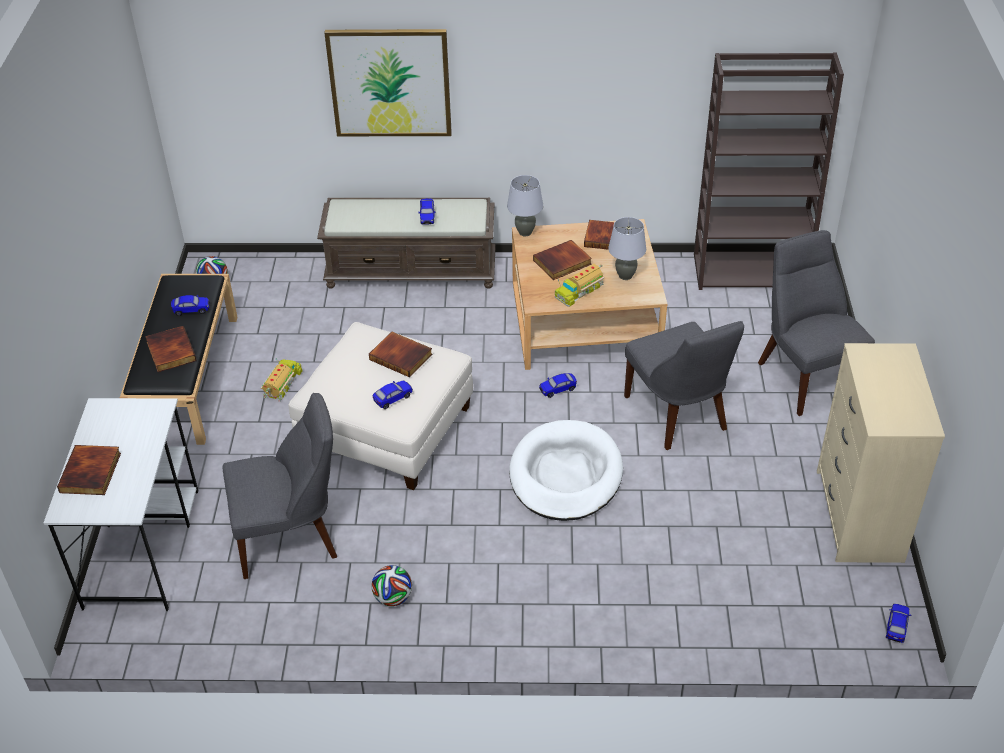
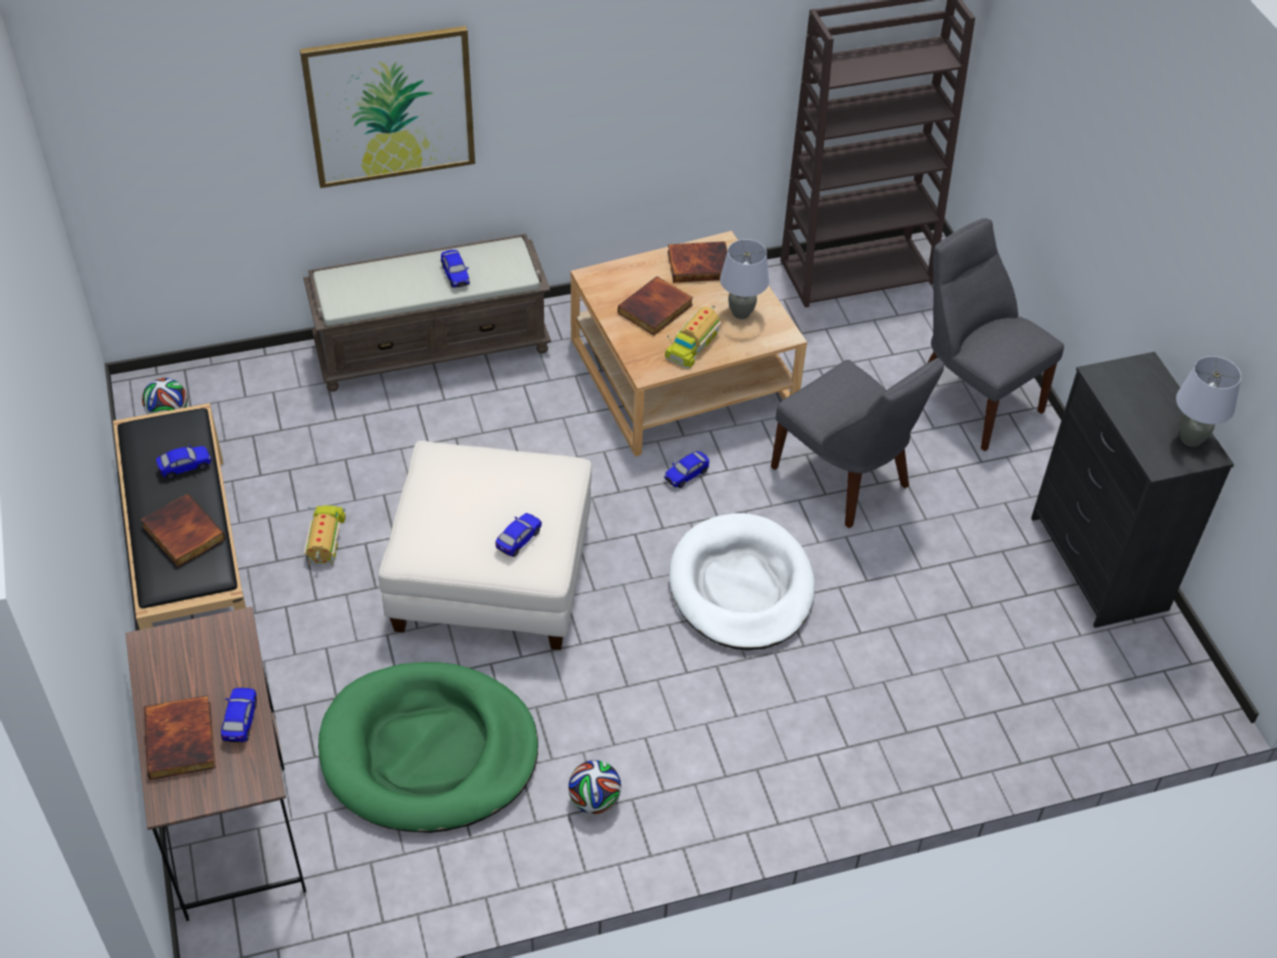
camera: 20 degrees left, 5 degrees up
white desk [44,398,199,611] -> brown desk [125,607,306,921]
grey chair [223,393,337,579] -> green dog bed [318,662,538,833]
book [369,332,432,377] -> none
grey table lamp [507,175,543,236] -> grey table lamp moved to [1176,356,1241,447]
beige dresser [817,343,945,563] -> black dresser [1031,352,1234,628]
toy car [886,604,911,643] -> toy car moved to [221,688,257,742]

